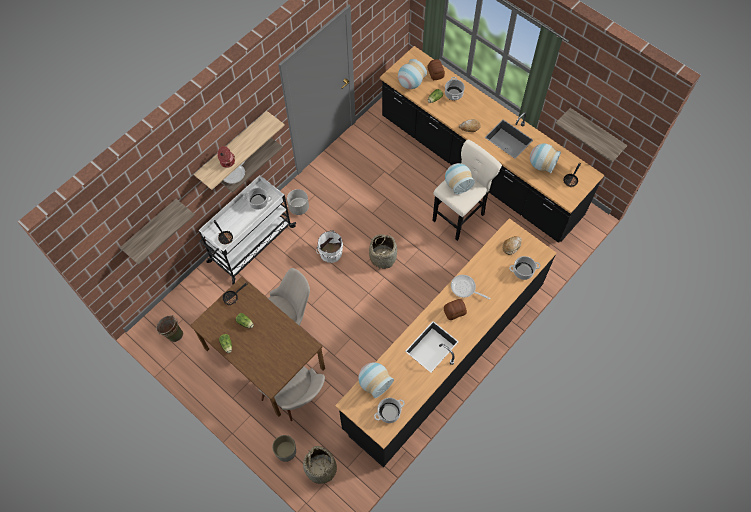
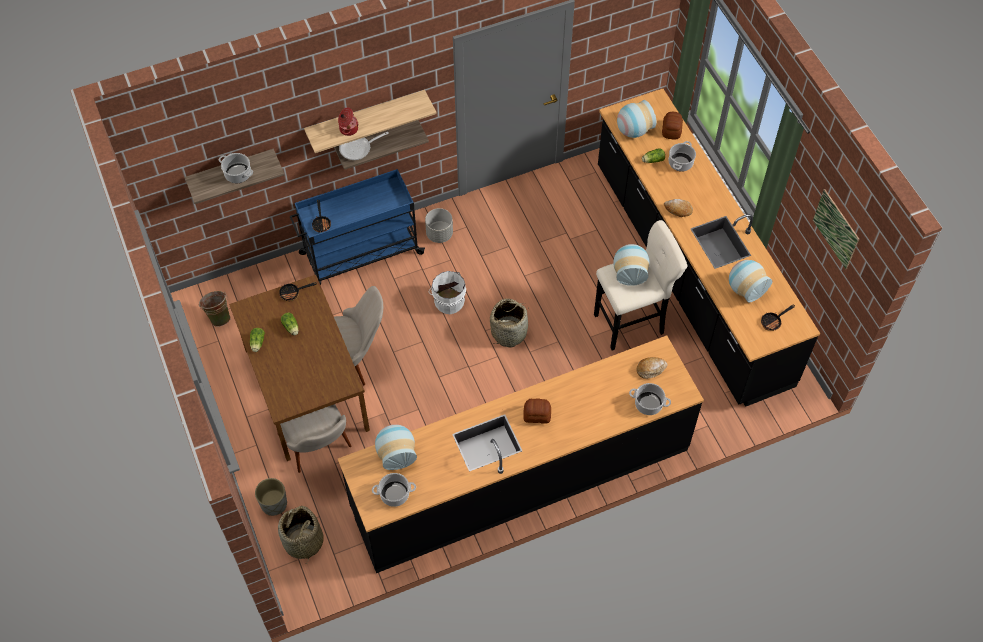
camera: 25 degrees right, 5 degrees down
white cart [198,175,296,285] -> blue cart [290,169,425,285]
cooking pot [243,187,272,210] -> cooking pot moved to [219,153,253,183]
frying pan [451,275,490,300] -> none
shelf [555,108,627,163] -> none
none -> picture [813,189,859,269]

